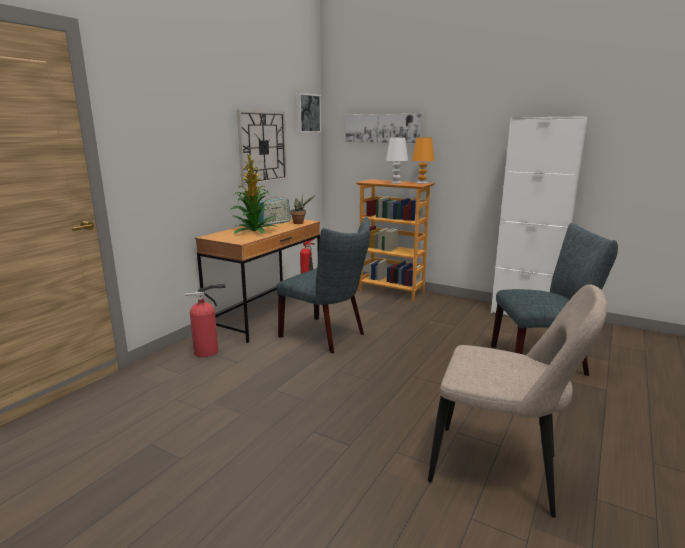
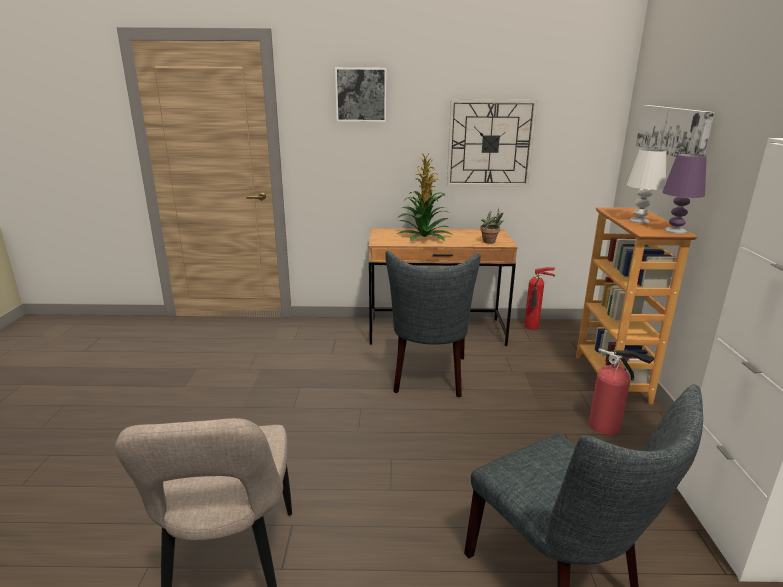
camera: 60 degrees right, 5 degrees up
fire extinguisher [185,283,226,357] -> fire extinguisher moved to [589,348,654,435]
radio [258,195,291,225] -> none
picture [296,93,321,133] -> picture moved to [335,67,387,122]
orange table lamp [412,137,434,184] -> purple table lamp [662,154,707,234]

